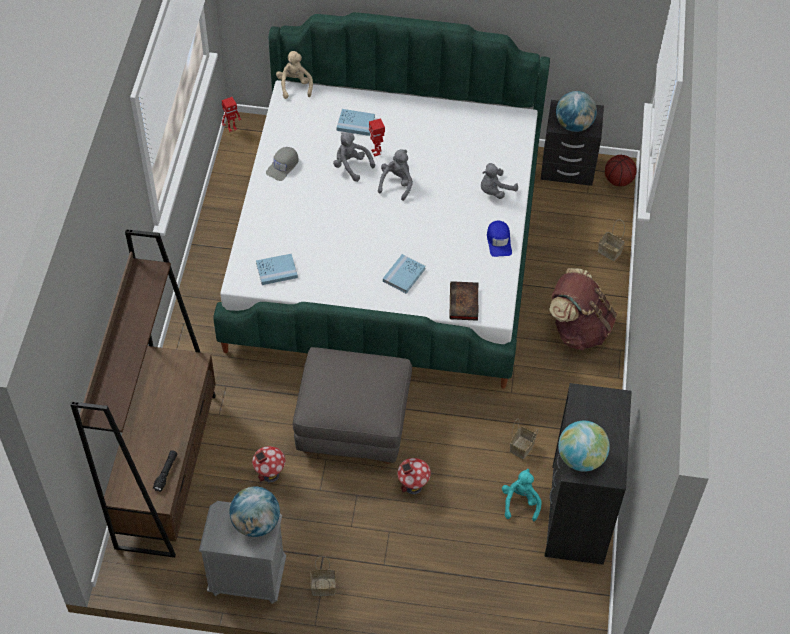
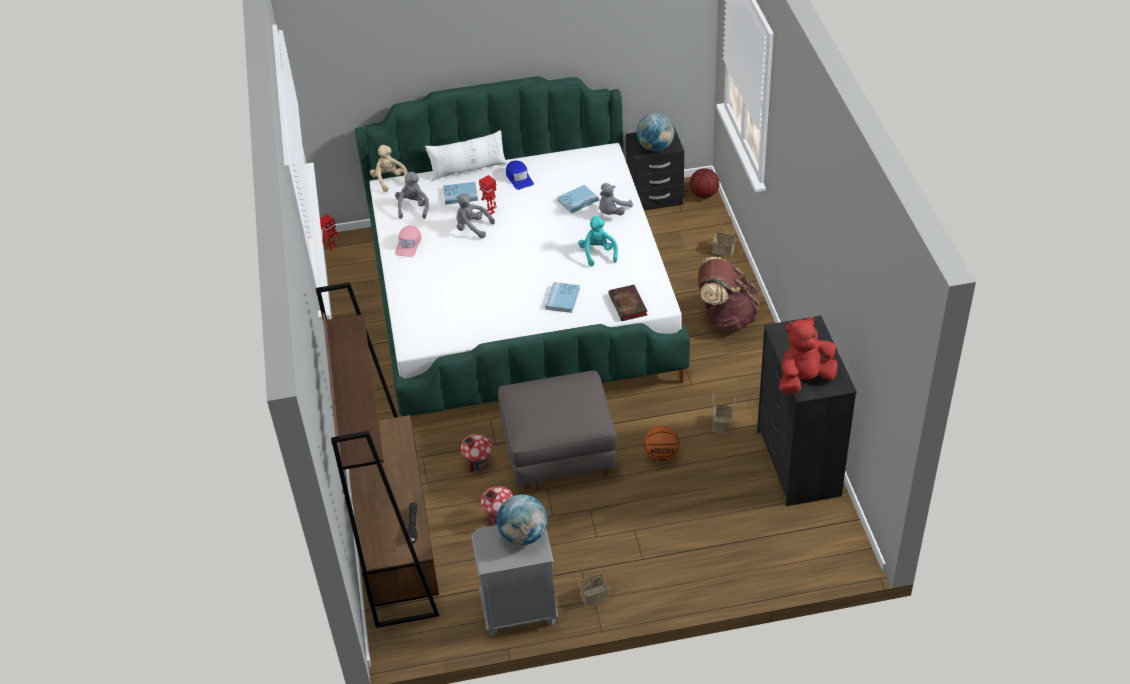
camera: 15 degrees left, 10 degrees down
blue book [256,253,298,285] -> blue book moved to [557,185,599,214]
grey cap [266,147,299,181] -> pink cap [395,226,421,257]
grey plush toy [378,149,413,201] -> grey plush toy moved to [395,172,429,219]
toy house [397,458,431,494] -> toy house moved to [461,434,493,472]
blue cap [487,221,512,257] -> blue cap moved to [506,160,534,190]
turquoise plush toy [502,469,542,521] -> turquoise plush toy moved to [578,216,618,267]
globe [558,421,610,472] -> red plush toy [779,317,837,394]
none -> white pillow [425,130,508,181]
none -> basketball [644,426,680,461]

